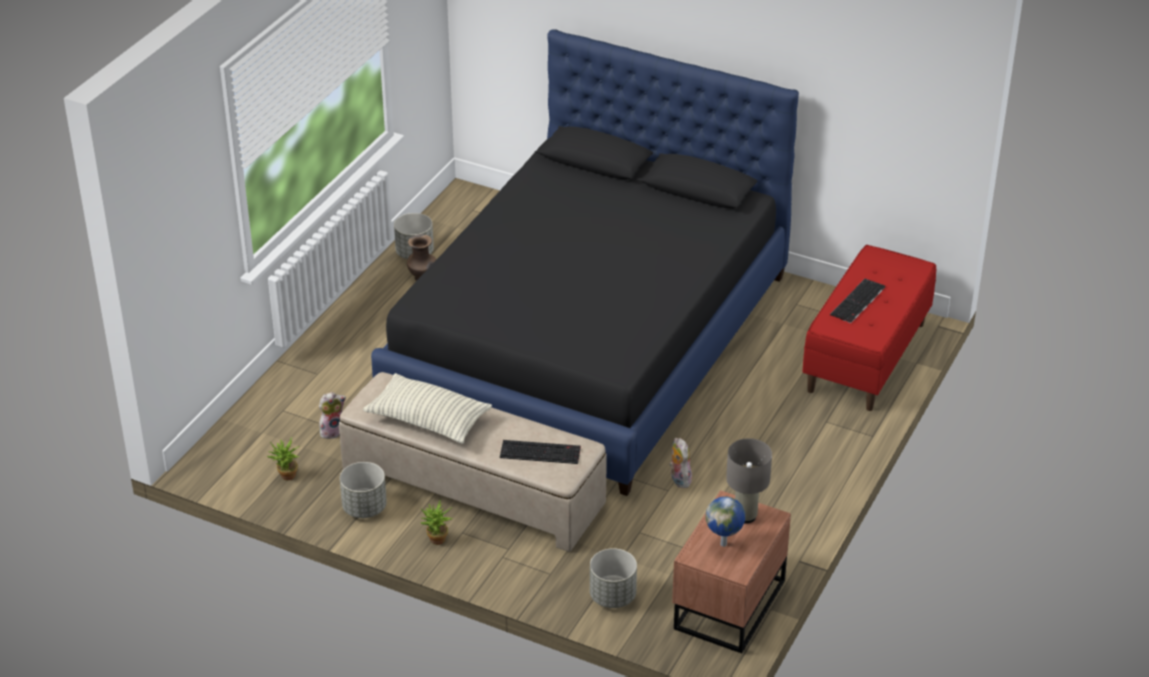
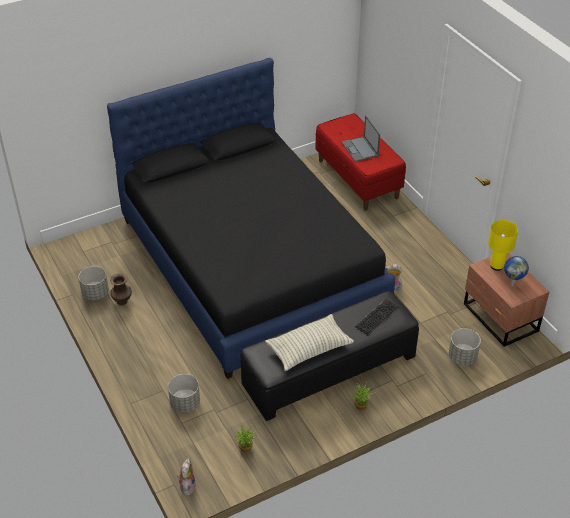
camera: 55 degrees left, 5 degrees up
plush toy [319,392,346,439] -> plush toy moved to [177,458,196,496]
beige bench [339,372,607,552] -> black bench [240,291,419,421]
grey planter [340,462,387,518] -> grey planter moved to [168,374,200,413]
grey table lamp [726,438,772,524] -> yellow table lamp [488,220,518,271]
keyboard [830,279,885,323] -> laptop [341,115,380,162]

